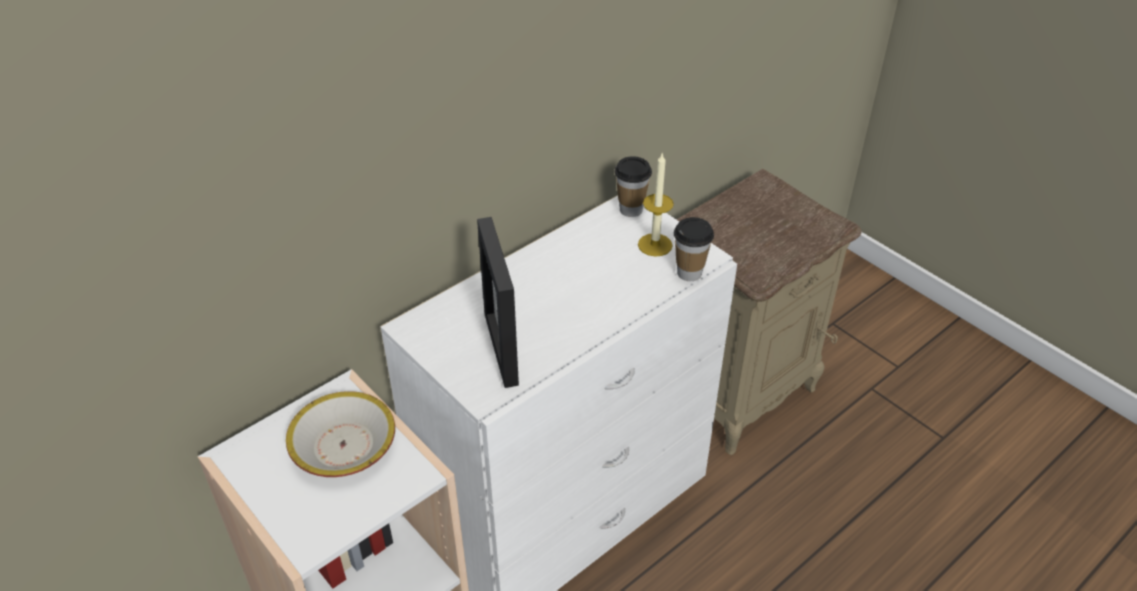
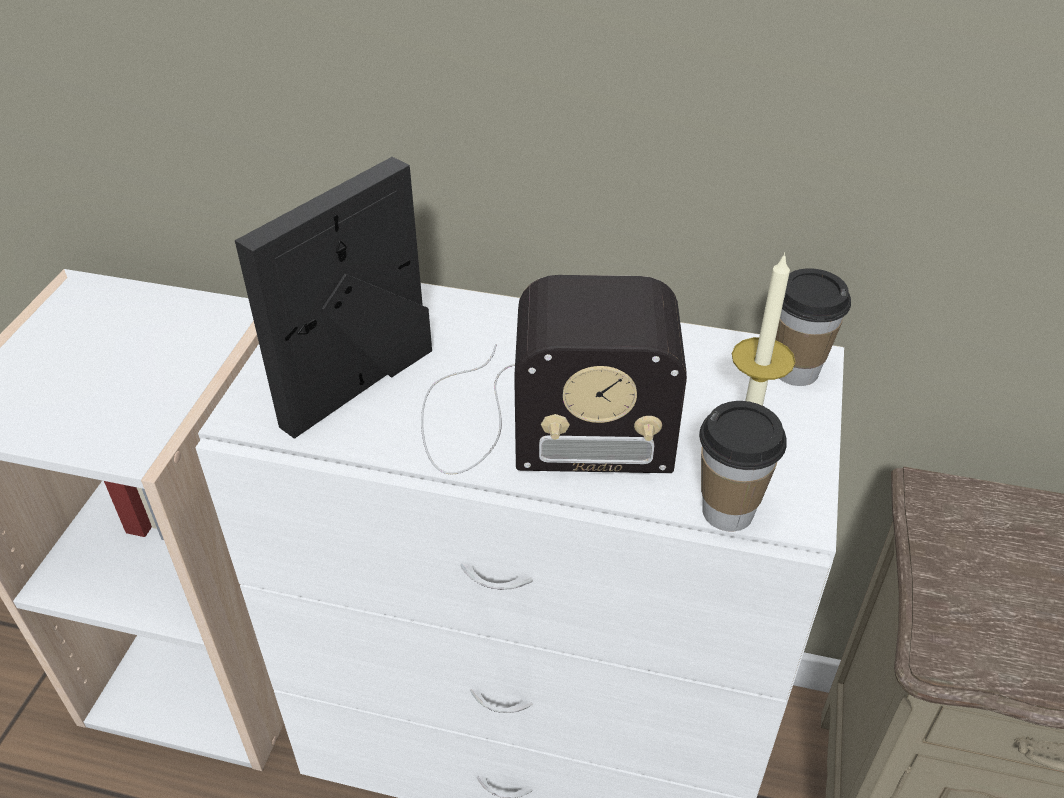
camera: 55 degrees right, 0 degrees up
bowl [286,391,395,477] -> none
none -> radio [421,275,687,475]

